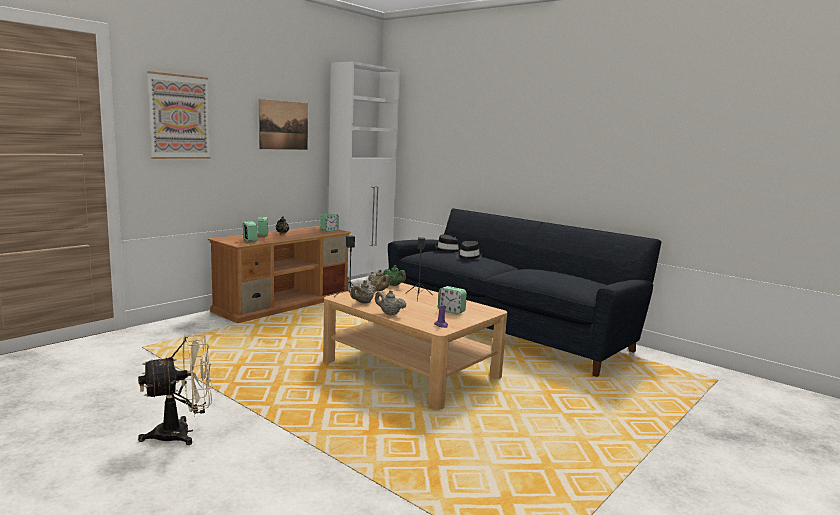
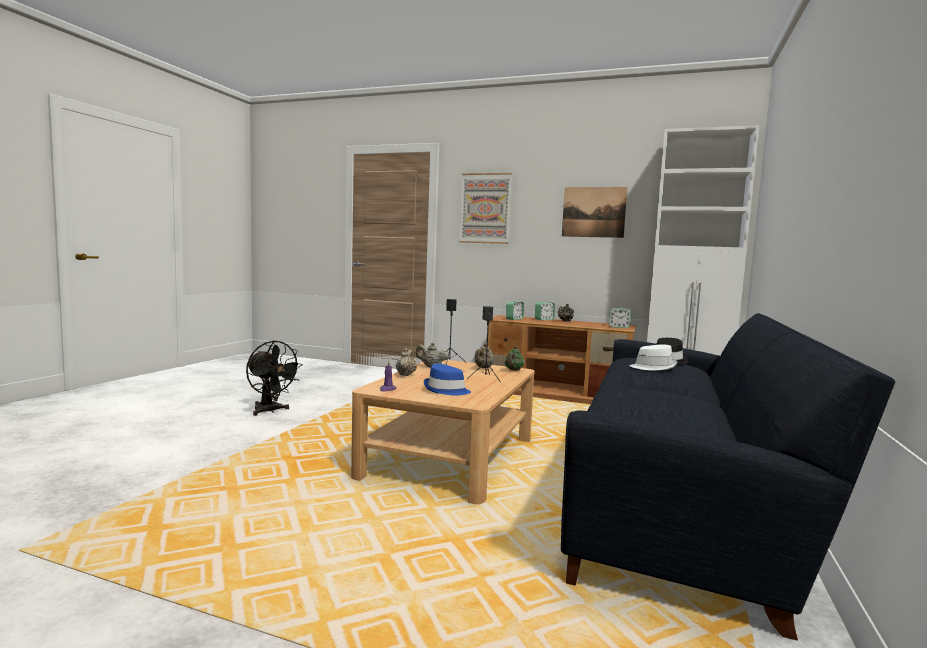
camera: 70 degrees right, 5 degrees down
beige fan [138,335,213,445] -> black fan [246,340,303,416]
alarm clock [438,286,467,314] -> blue hat [424,364,471,395]
black hat [456,241,483,260] -> white hat [630,344,678,370]

